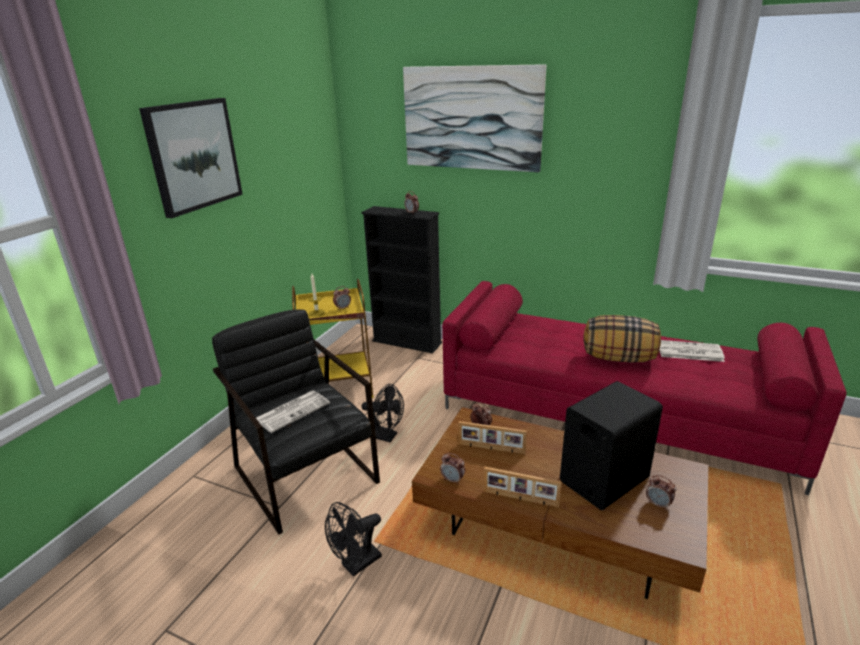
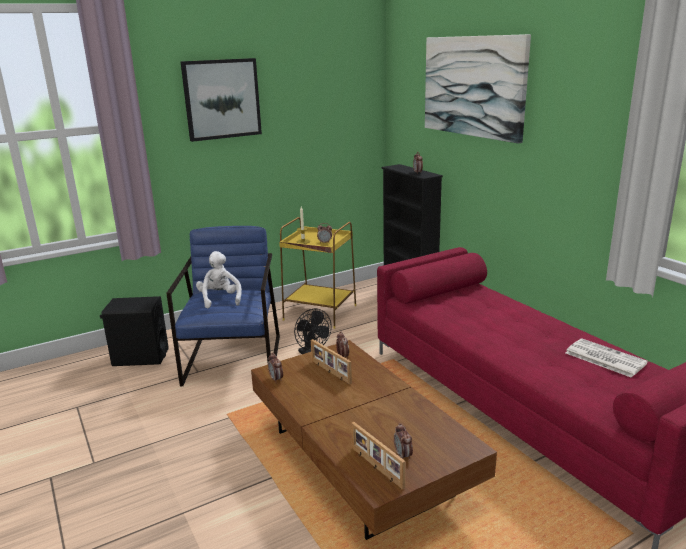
camera: 35 degrees right, 5 degrees down
black armchair [212,310,380,535] -> blue armchair [166,226,280,386]
newspaper [256,390,330,433] -> white plush toy [196,251,242,308]
black fan [325,502,382,577] -> none
picture frame [484,467,562,508] -> picture frame moved to [351,422,405,490]
black speaker [560,381,663,510] -> black speaker moved to [100,296,168,366]
pillow [583,315,661,363] -> none

